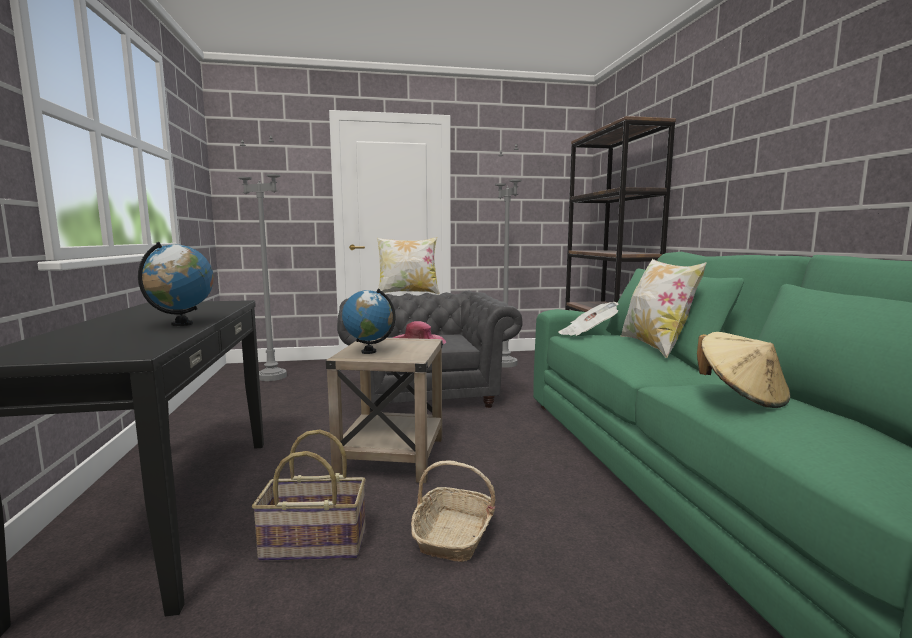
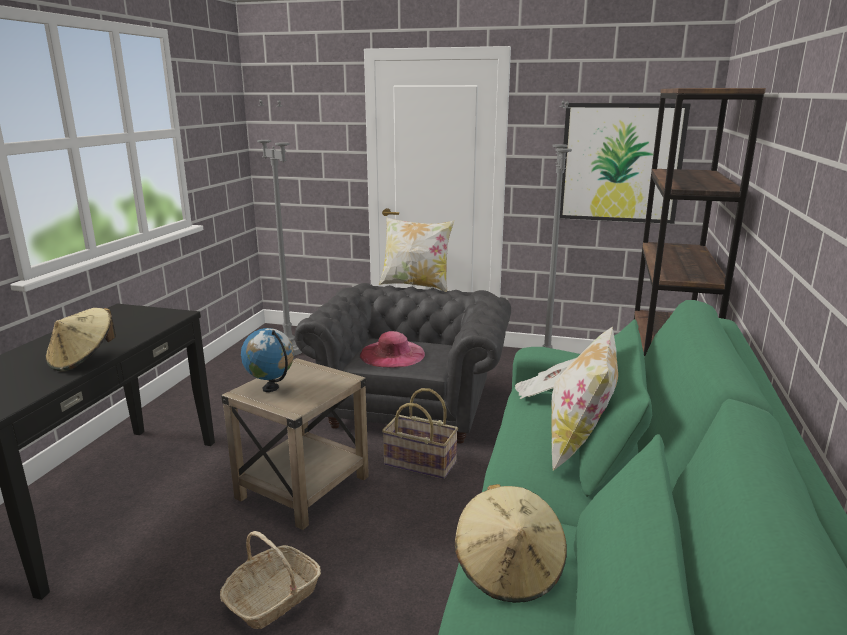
camera: 25 degrees right, 10 degrees up
globe [138,242,214,326] -> beige hat [46,308,116,371]
basket [252,430,366,561] -> basket moved to [382,388,458,479]
none -> picture [560,103,690,224]

